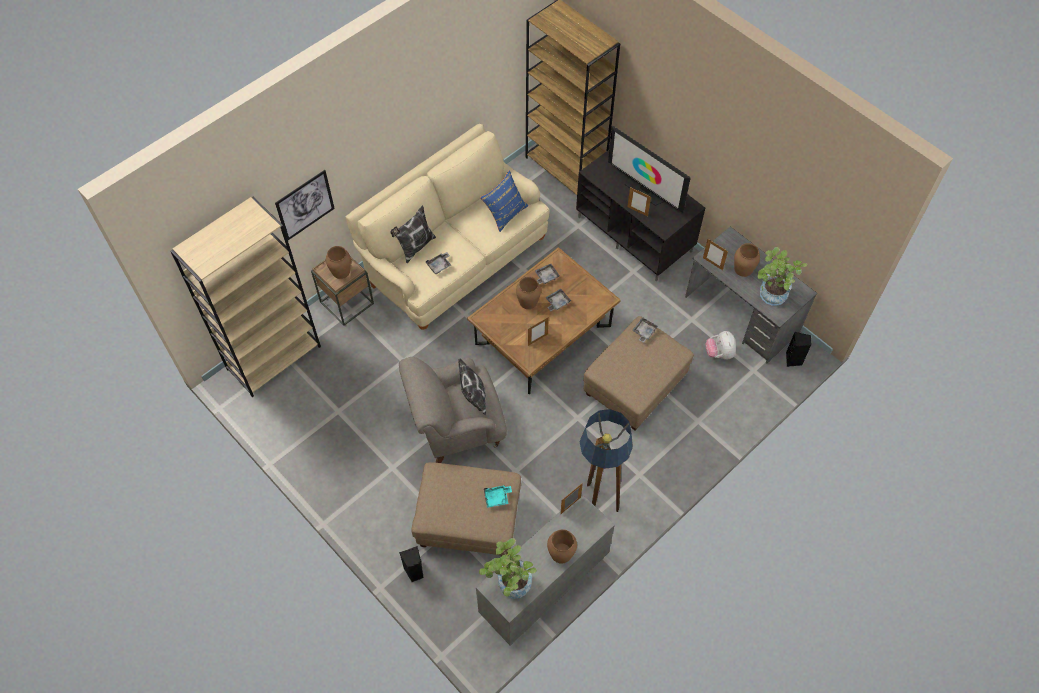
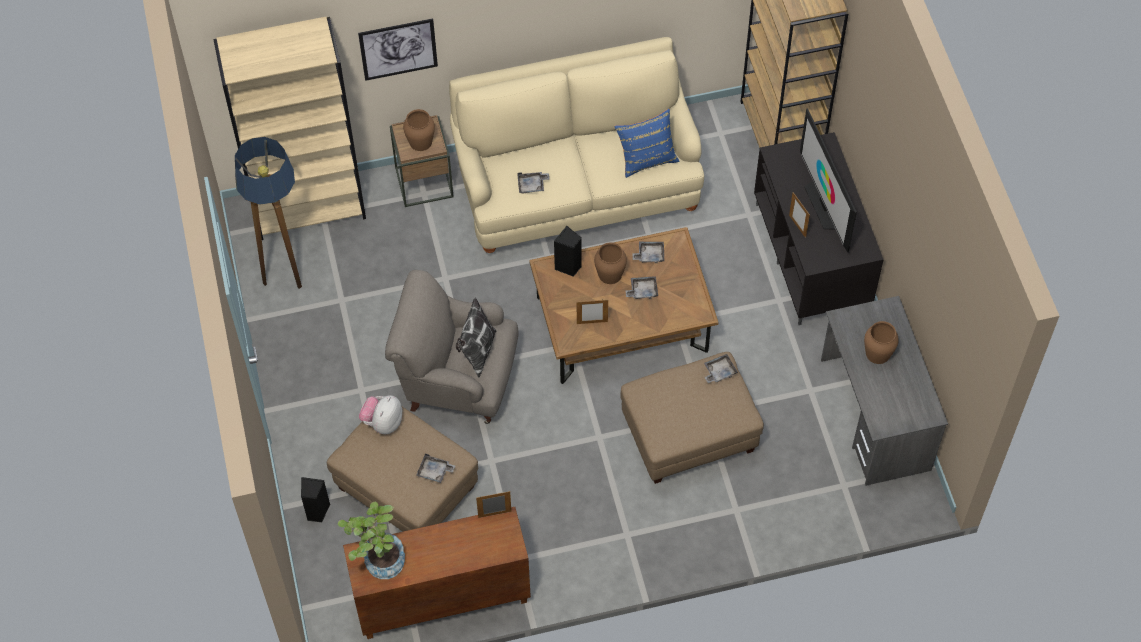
camera: 30 degrees right, 0 degrees up
pillow [390,205,436,263] -> none
grey cabinet [476,493,615,646] -> brown cabinet [343,507,531,639]
turquoise tray [484,485,512,508] -> grey tray [416,454,455,483]
brown vase [547,529,577,564] -> none
floor lamp [579,409,633,512] -> floor lamp moved to [235,137,302,289]
picture frame [703,239,728,270] -> none
plush toy [705,331,736,360] -> plush toy moved to [359,395,402,434]
potted plant [757,247,807,306] -> none
black speaker [786,332,812,367] -> black speaker moved to [554,226,582,277]

